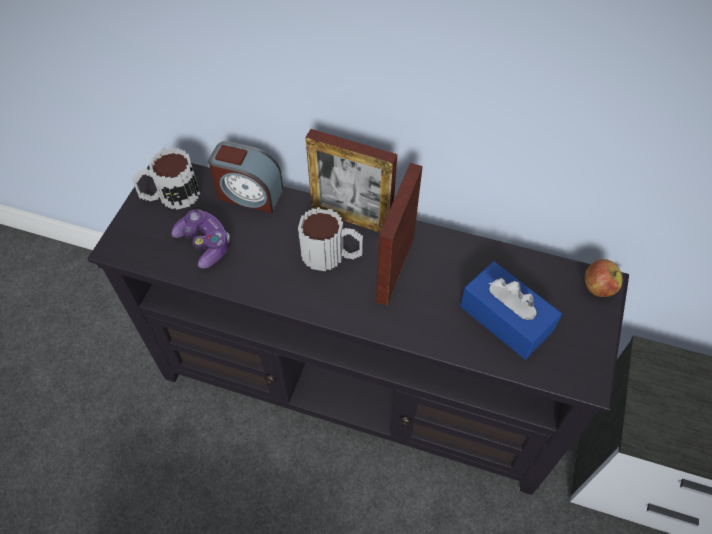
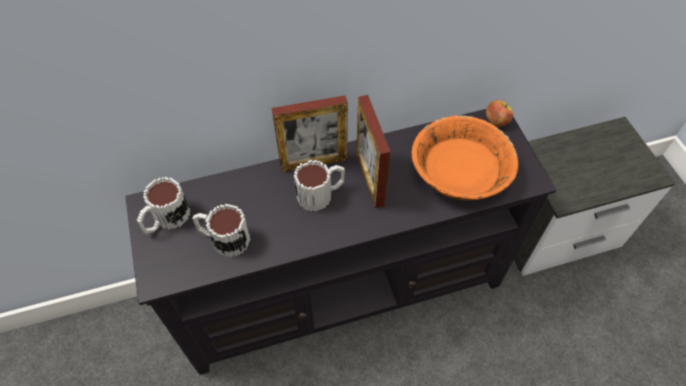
camera: 35 degrees left, 0 degrees up
game controller [171,209,230,269] -> mug [192,204,250,257]
alarm clock [209,141,283,213] -> none
blue tissue box [460,261,562,359] -> orange bowl [412,115,518,201]

